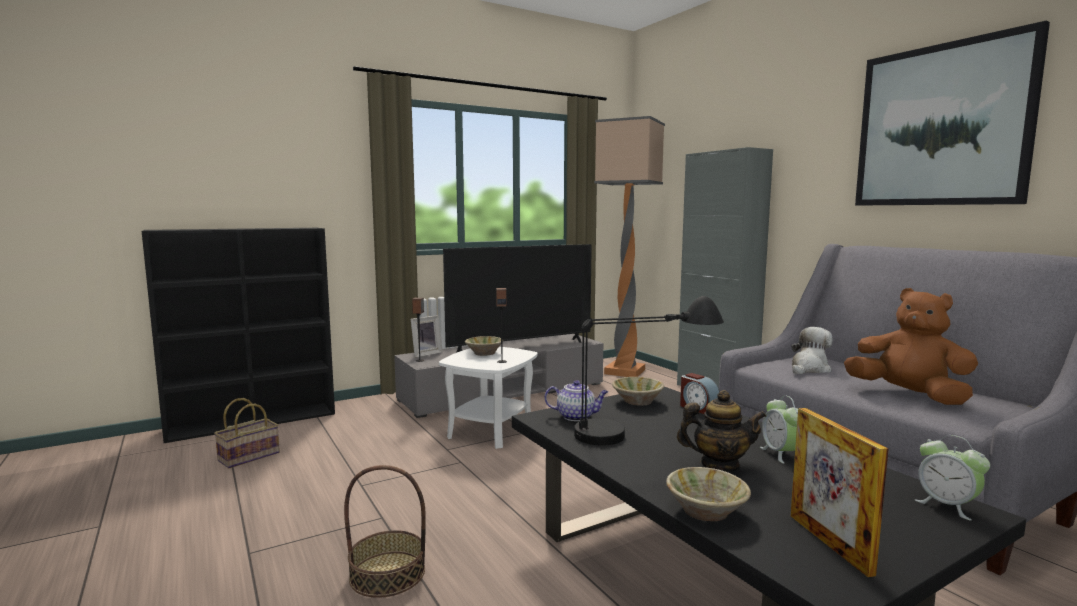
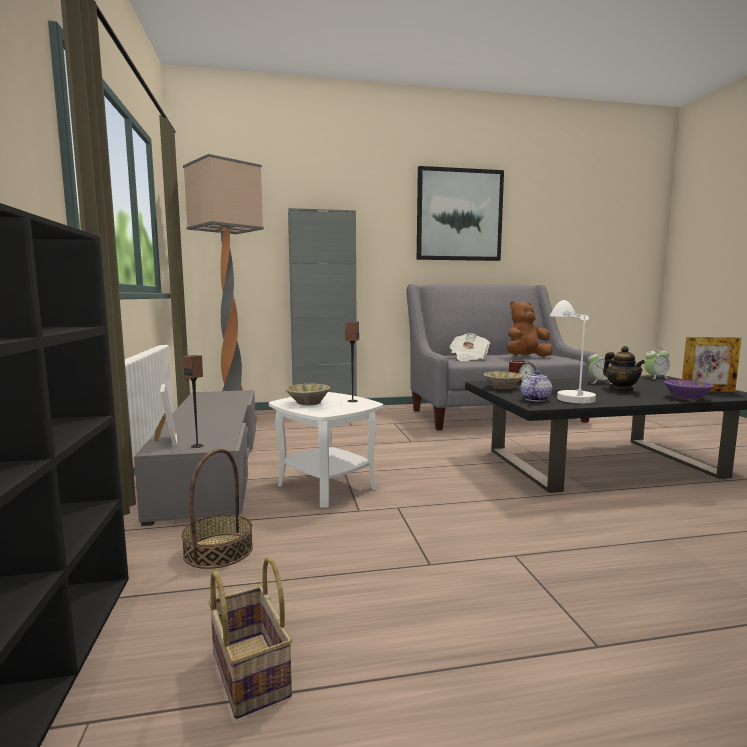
camera: 70 degrees left, 0 degrees up
basket [344,465,426,598] -> basket moved to [182,449,253,569]
television [443,244,592,353] -> none
black table lamp [574,296,724,446] -> white table lamp [550,300,596,403]
beige bowl [666,467,751,521] -> purple bowl [664,380,714,400]
teapot [677,390,766,472] -> teapot turned 135 degrees clockwise [603,346,645,392]
plush toy [792,327,833,374] -> newspaper [449,333,490,361]

